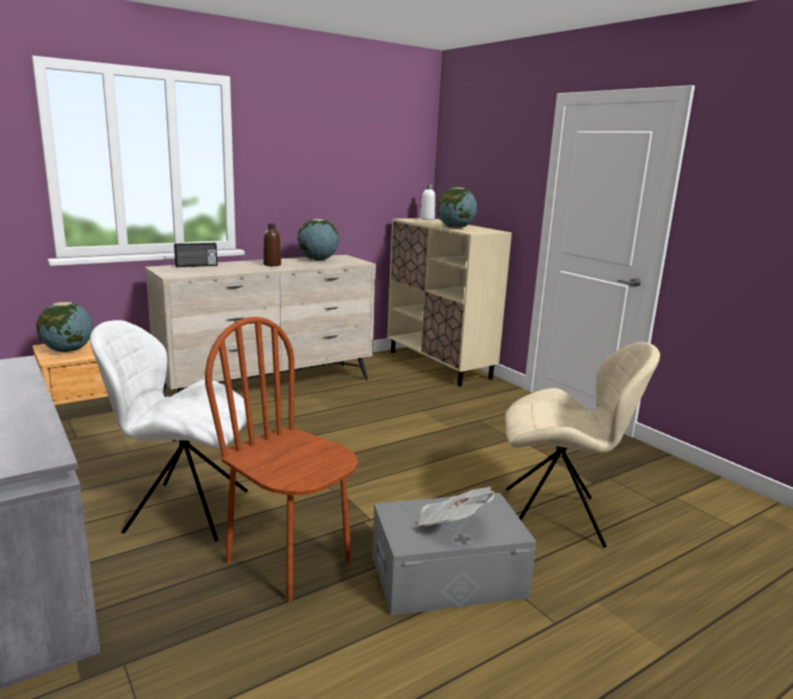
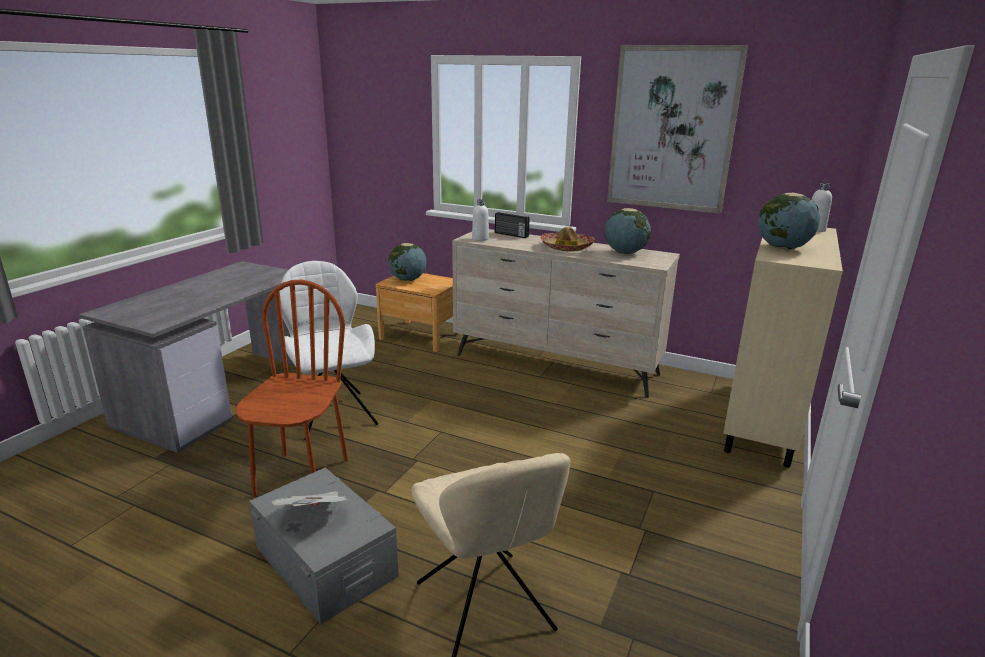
camera: 60 degrees right, 5 degrees up
brown bottle [263,224,281,266] -> hat [540,226,595,251]
none -> white bottle [472,199,489,241]
none -> picture [607,45,748,214]

